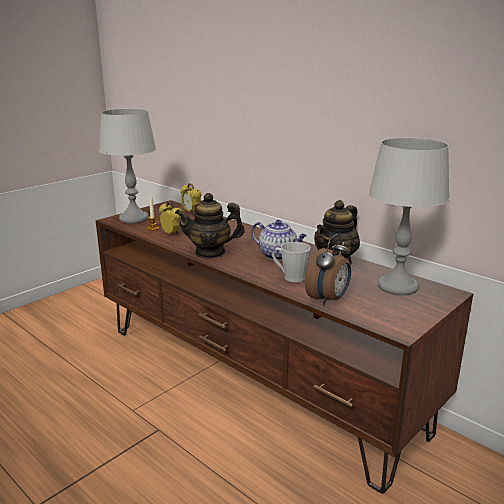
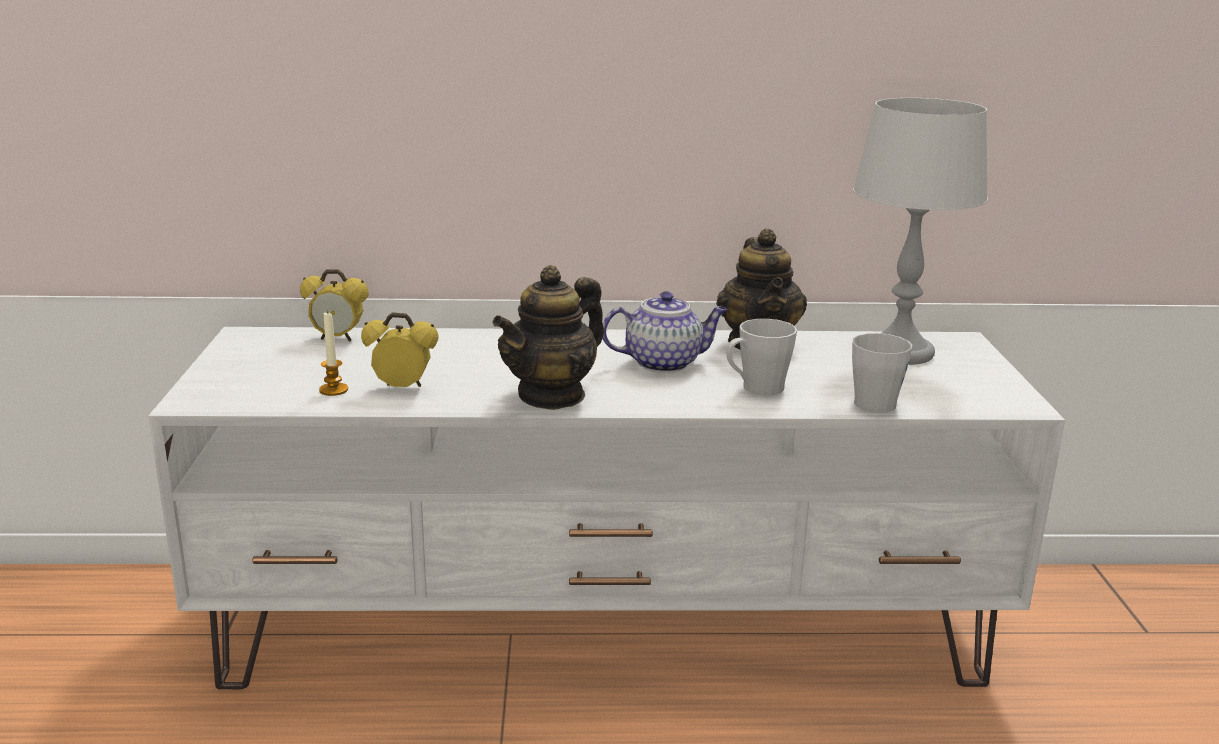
camera: 45 degrees left, 0 degrees up
brown tv stand [96,200,473,494] -> white tv stand [148,327,1065,689]
grey table lamp [99,109,156,223] -> none
alarm clock [305,234,351,305] -> grey mug [852,333,912,413]

